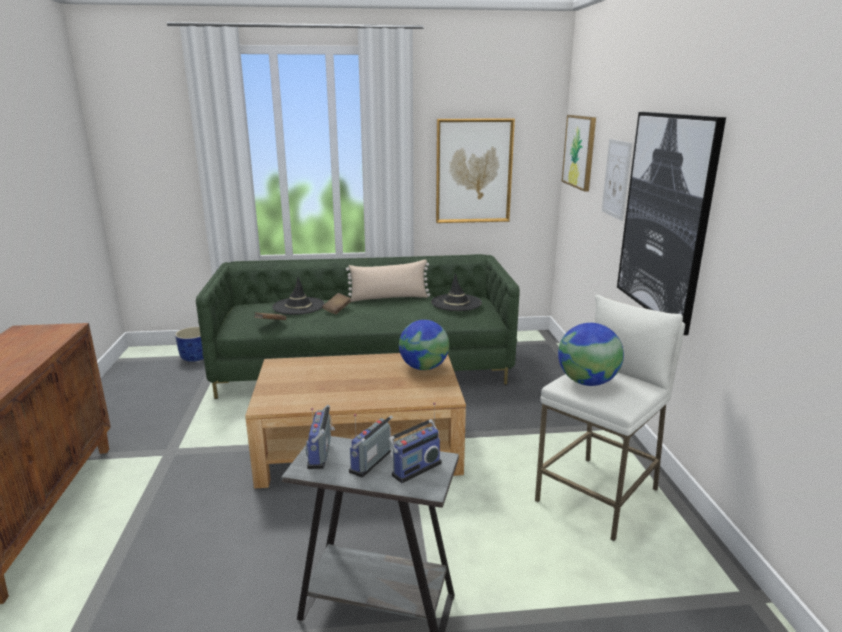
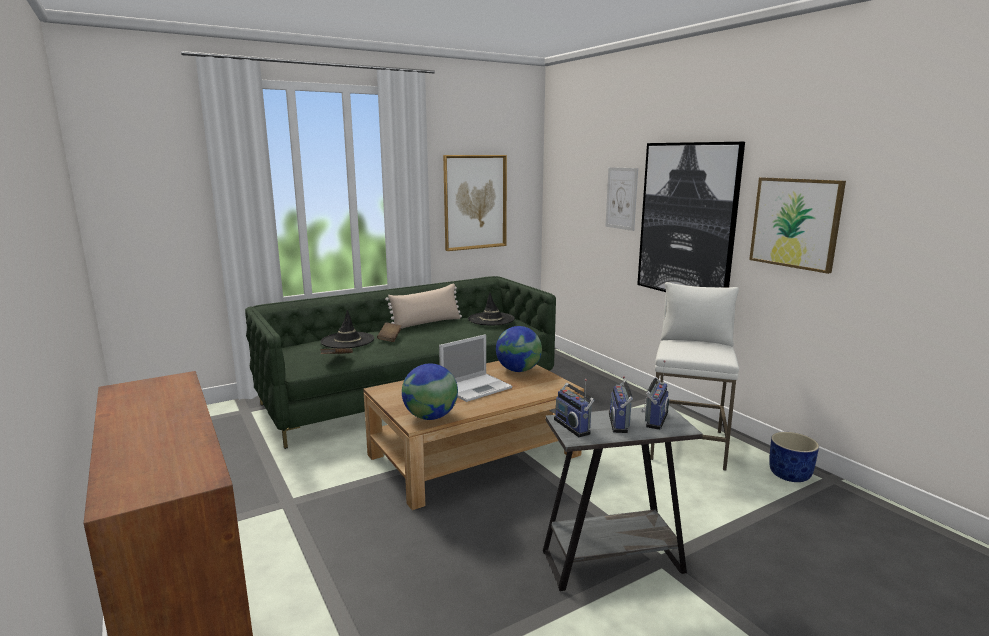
camera: 25 degrees left, 5 degrees down
blue planter [175,327,204,362] -> blue planter moved to [769,432,819,482]
globe [558,323,624,386] -> globe moved to [402,363,458,420]
picture [562,115,596,192] -> picture moved to [749,177,846,274]
none -> laptop [439,334,512,402]

